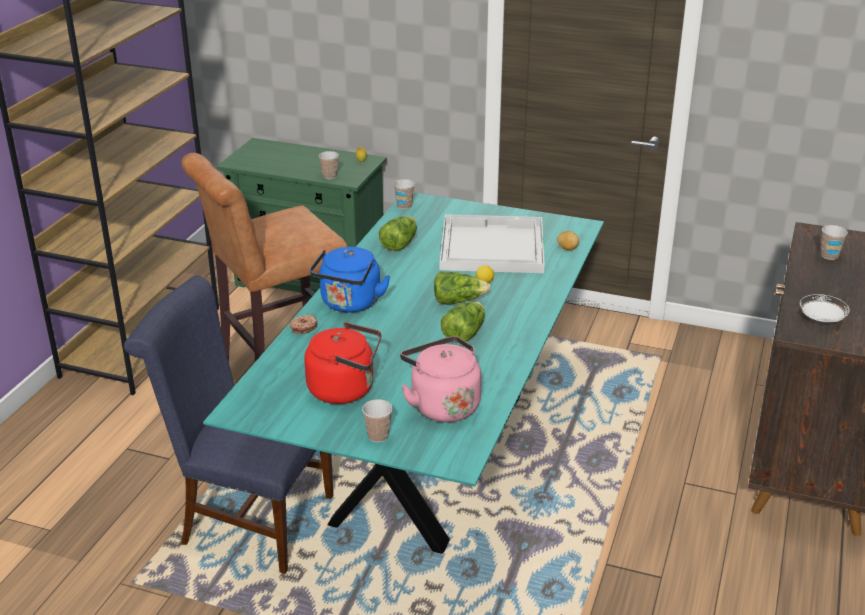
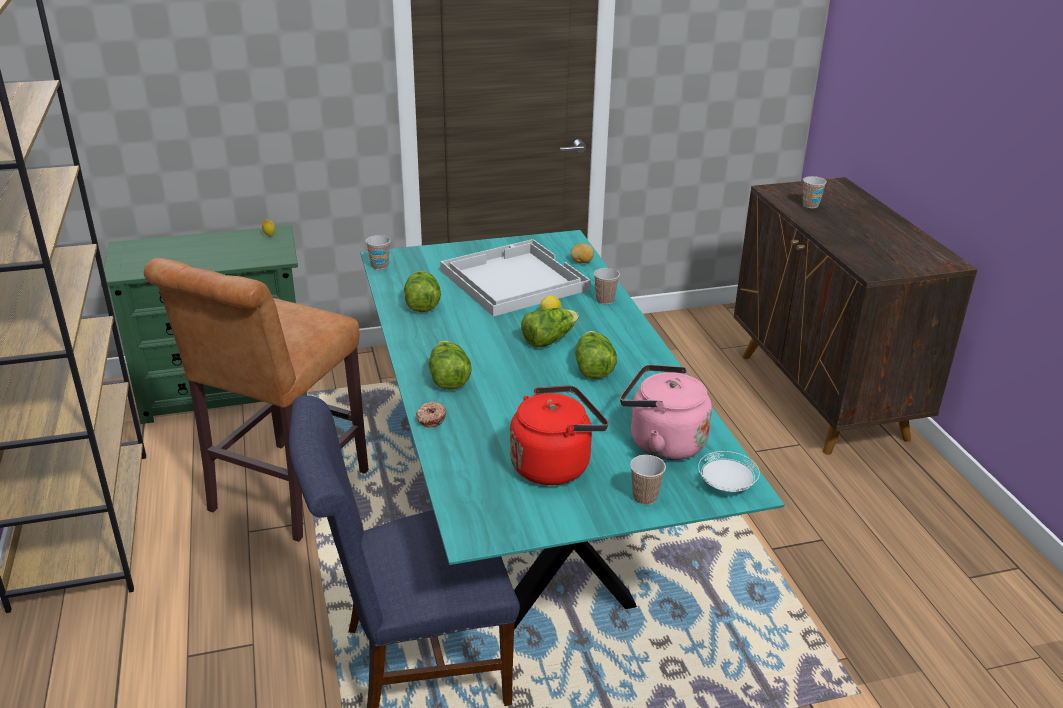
camera: 35 degrees left, 0 degrees up
blue kettle [310,247,390,313] -> lettuce [429,341,472,390]
cup [319,151,339,179] -> cup moved to [594,268,620,304]
white plate [800,294,850,322] -> white plate moved to [698,451,760,492]

